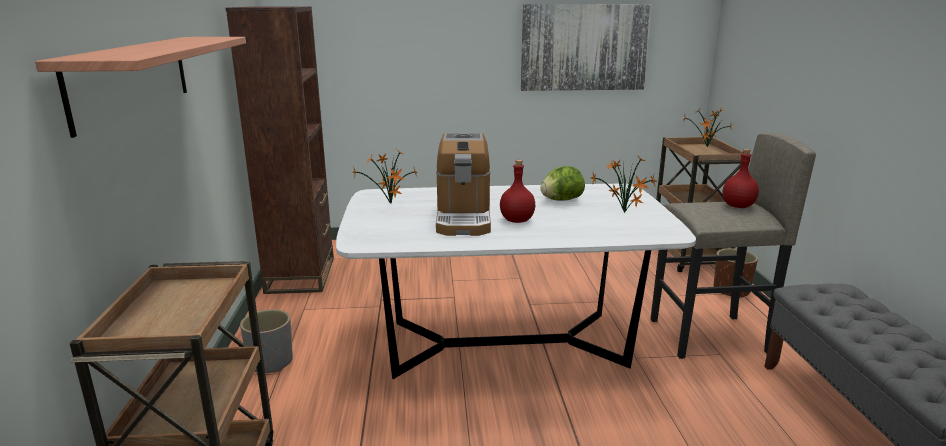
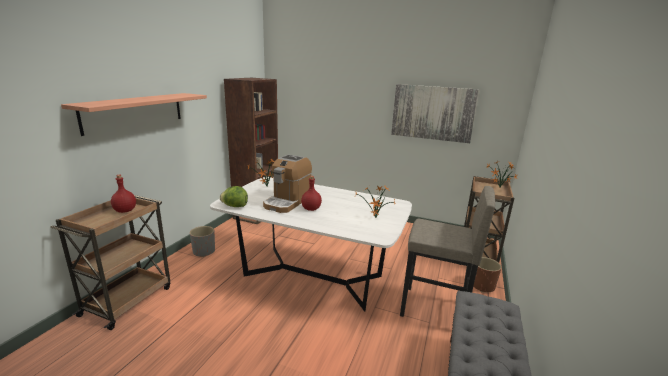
camera: 25 degrees right, 0 degrees up
lettuce [540,166,585,201] -> lettuce moved to [220,186,248,207]
red bottle [723,149,759,208] -> red bottle moved to [111,175,136,213]

